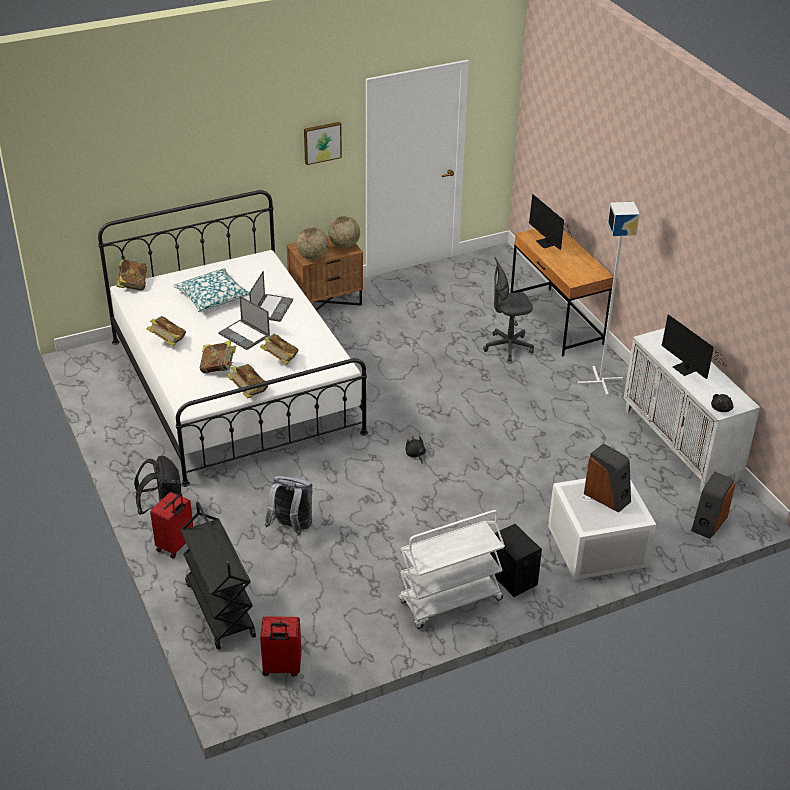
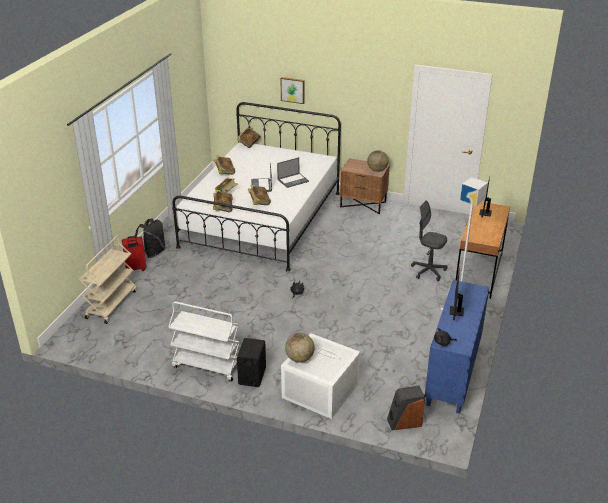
camera: 45 degrees right, 5 degrees down
pillow [173,268,249,312] -> none
black cart [181,502,256,650] -> beige cart [79,236,137,324]
red suitcase [260,616,301,676] -> none
grey backpack [265,476,312,535] -> none
globe [296,227,328,260] -> globe moved to [285,333,315,363]
picture [304,122,342,165] -> picture moved to [280,77,305,104]
speaker [584,443,631,512] -> none
white cabinet [624,328,760,493] -> blue cabinet [425,280,490,414]

